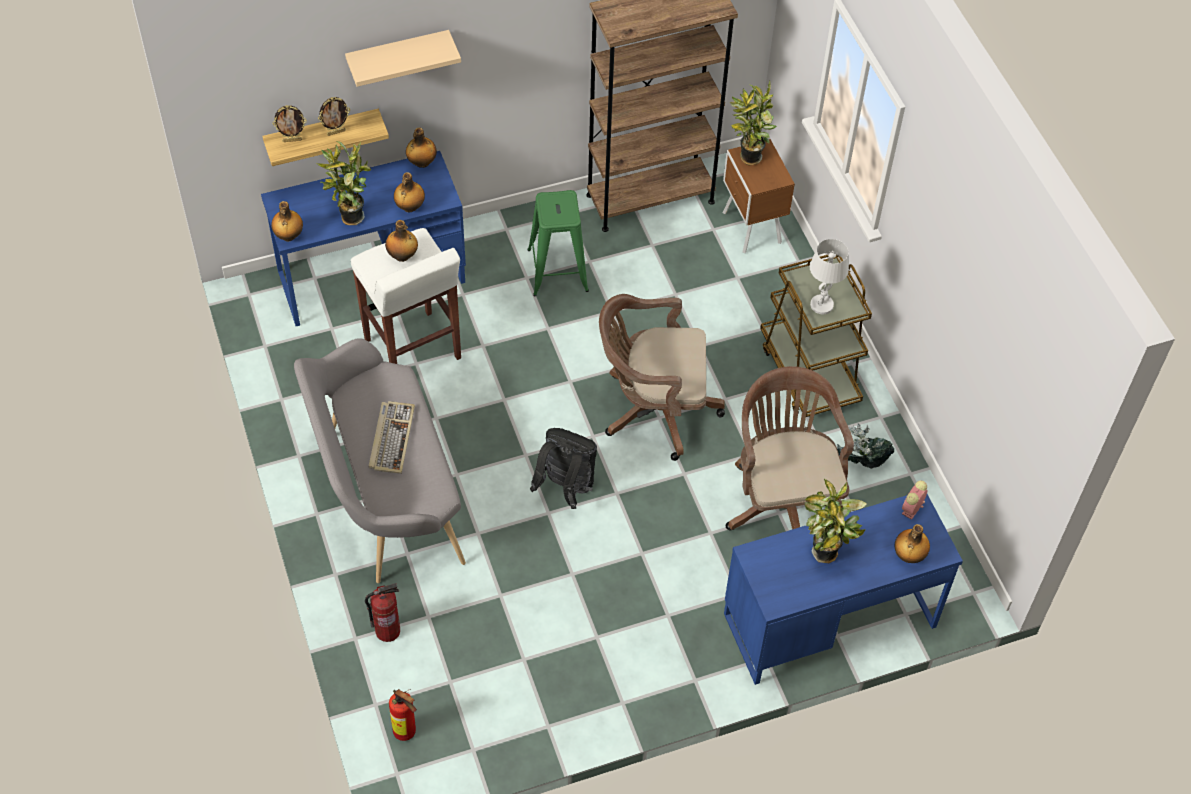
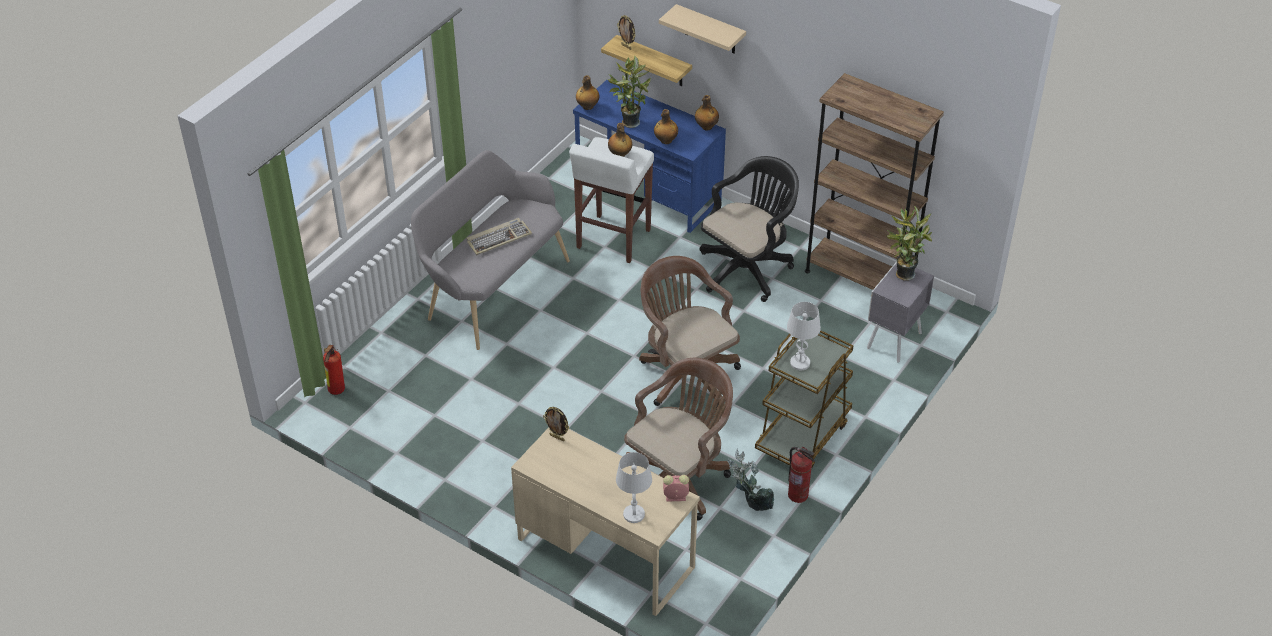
camera: 55 degrees right, 10 degrees down
picture frame [318,97,350,136] -> picture frame moved to [543,407,569,441]
fire extinguisher [365,583,400,642] -> fire extinguisher moved to [788,446,815,503]
green stool [527,190,589,296] -> black office chair [699,156,799,302]
black backpack [530,428,597,509] -> none
brown nightstand [723,139,795,253] -> grey nightstand [867,261,934,363]
blue desk [724,494,963,685] -> beige desk [511,428,700,616]
potted plant [805,479,866,563] -> none
bottle [895,524,930,563] -> white table lamp [616,452,652,523]

